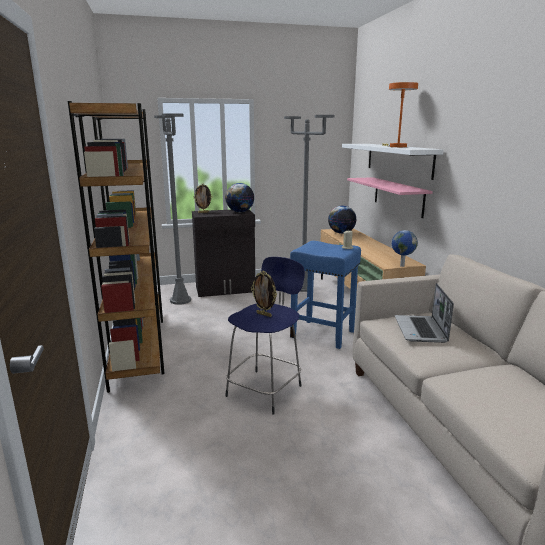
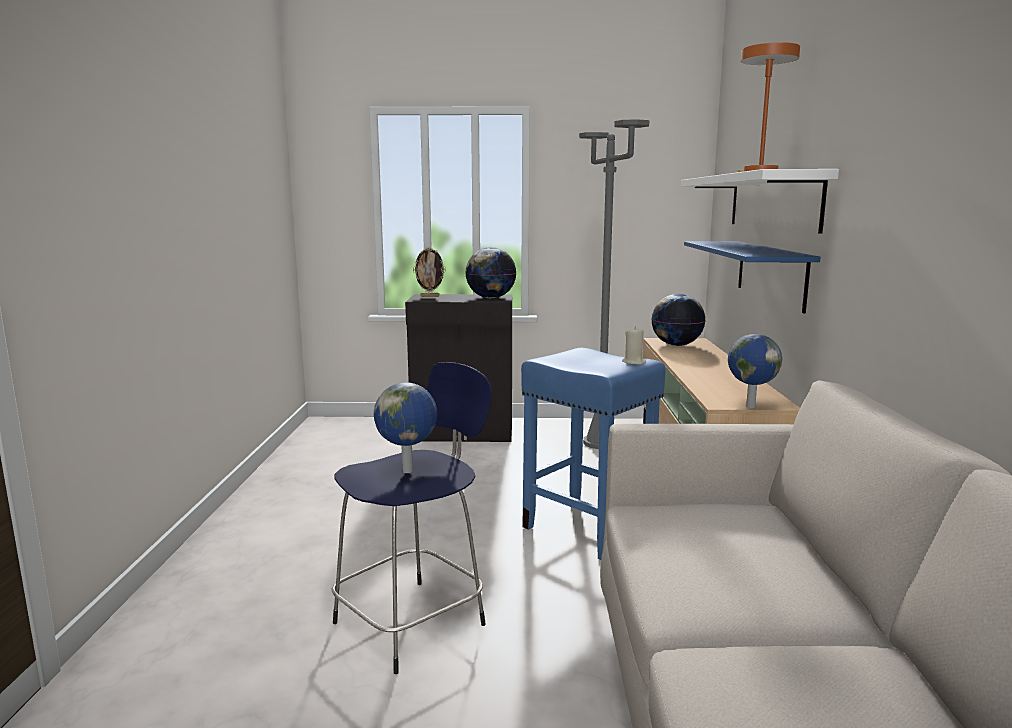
camera: 15 degrees right, 5 degrees down
brown bookcase [68,101,164,393] -> none
grey floor lamp [154,113,191,305] -> none
picture frame [251,271,277,317] -> globe [374,382,437,473]
pink shelf [347,177,433,218] -> blue shelf [684,241,821,313]
laptop [395,283,454,343] -> none

